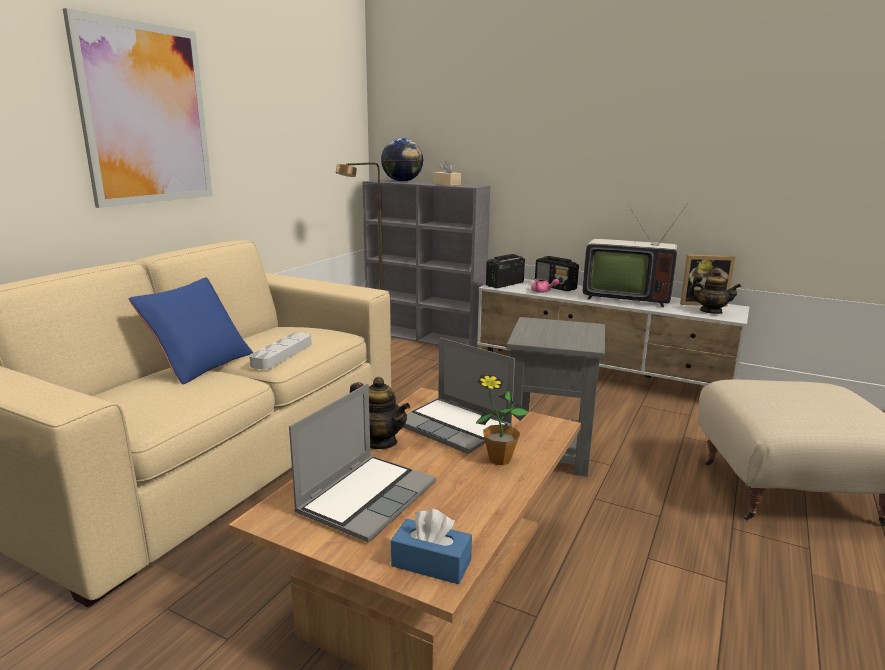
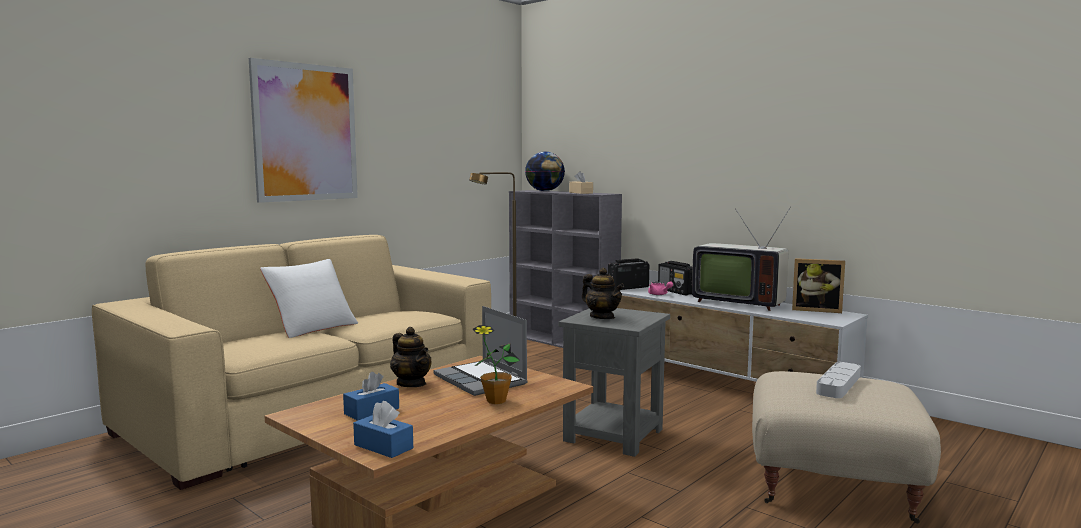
camera: 15 degrees right, 10 degrees down
blue pillow [129,277,253,384] -> white pillow [260,259,358,338]
grey tray [249,332,312,370] -> grey tray moved to [816,362,861,398]
laptop [289,384,436,543] -> blue tissue box [343,372,399,421]
teapot [688,270,741,314] -> teapot moved to [582,268,624,319]

